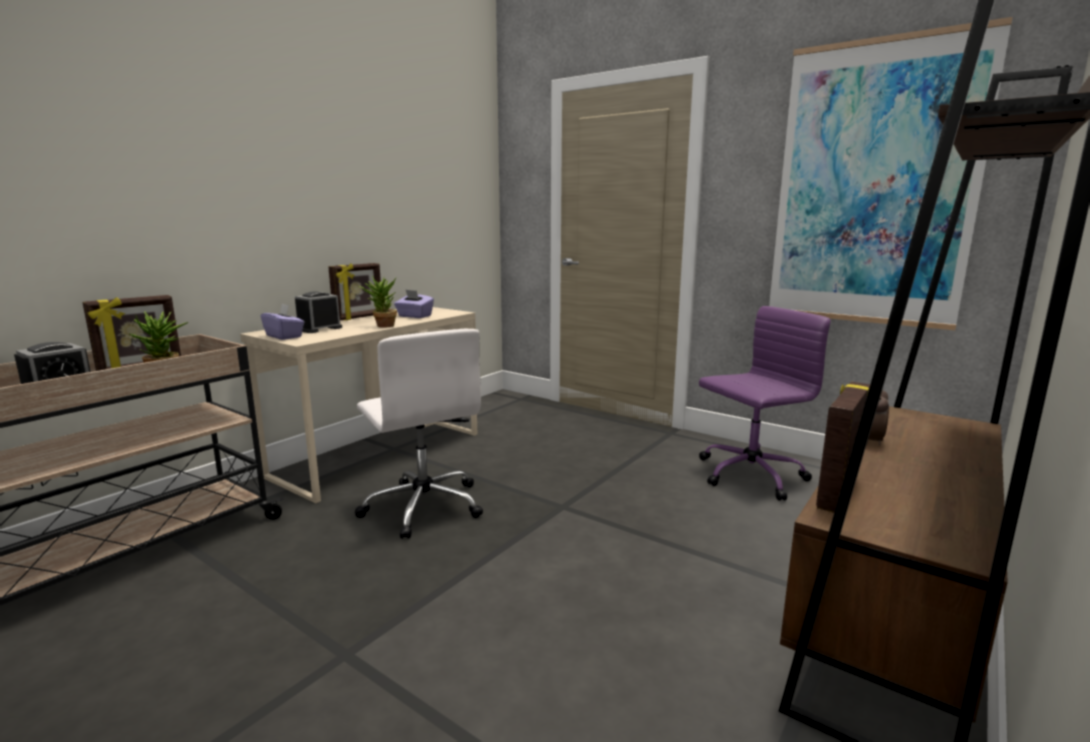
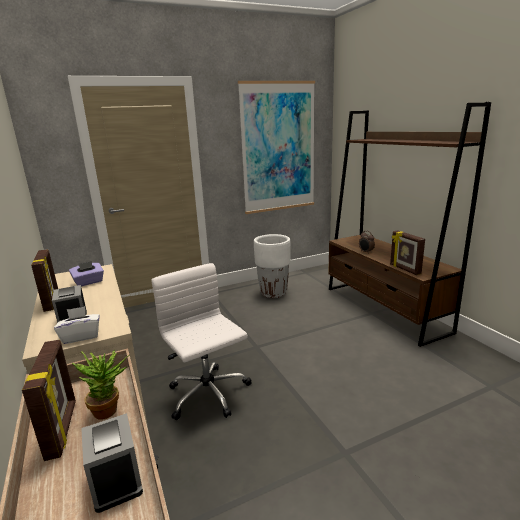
camera: 60 degrees left, 5 degrees up
purple tissue box [261,304,304,340] -> white tissue box [54,306,100,344]
white office chair [355,329,483,539] -> white office chair turned 120 degrees counterclockwise [151,263,252,420]
potted plant [358,276,397,328] -> none
purple office chair [699,306,831,501] -> white planter [254,234,291,298]

